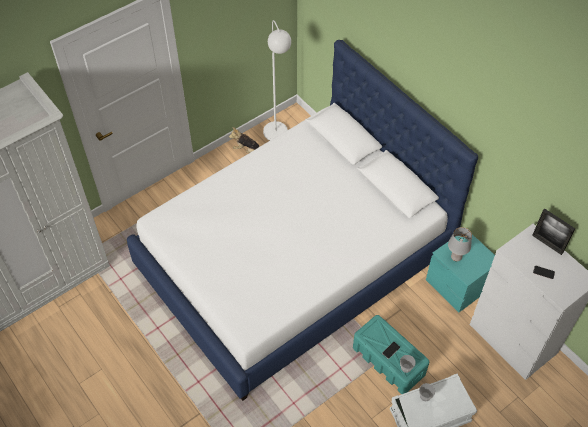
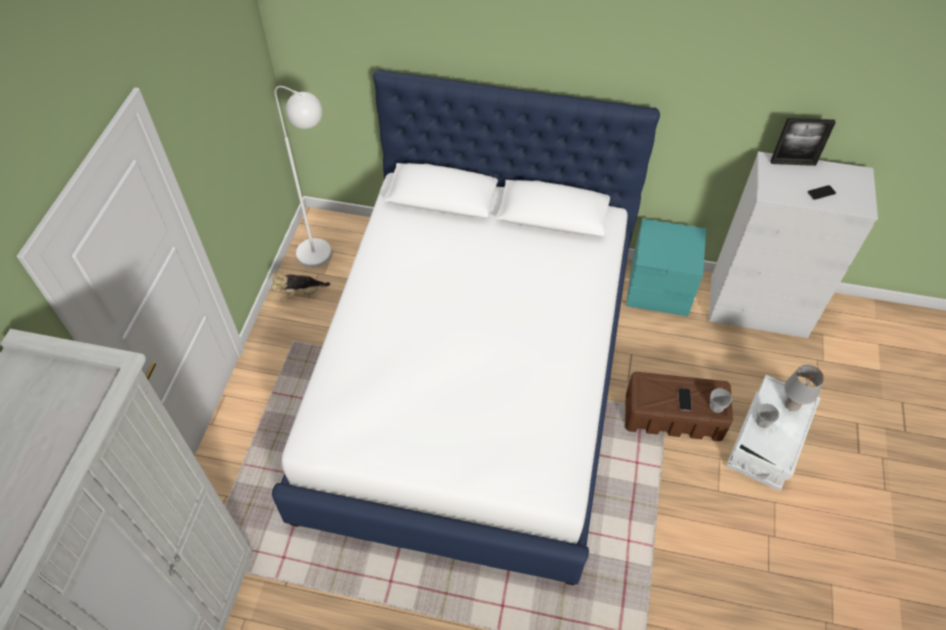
camera: 40 degrees left, 0 degrees up
turquoise storage box [353,315,429,394] -> brown storage box [625,372,733,441]
grey table lamp [448,227,472,261] -> grey table lamp moved to [784,364,824,411]

